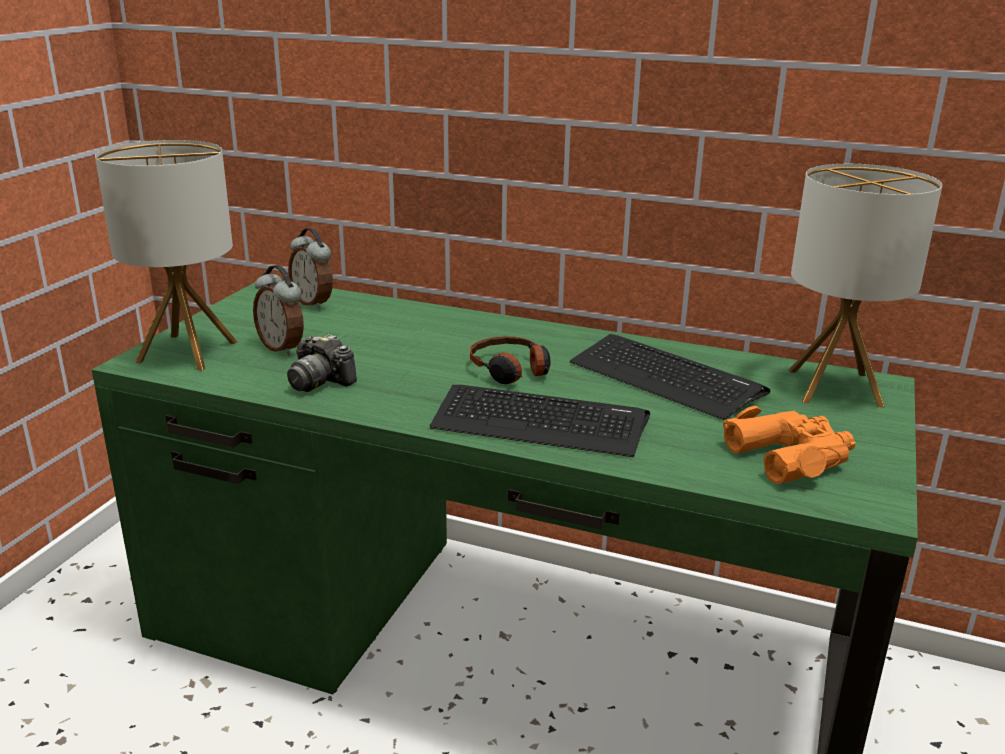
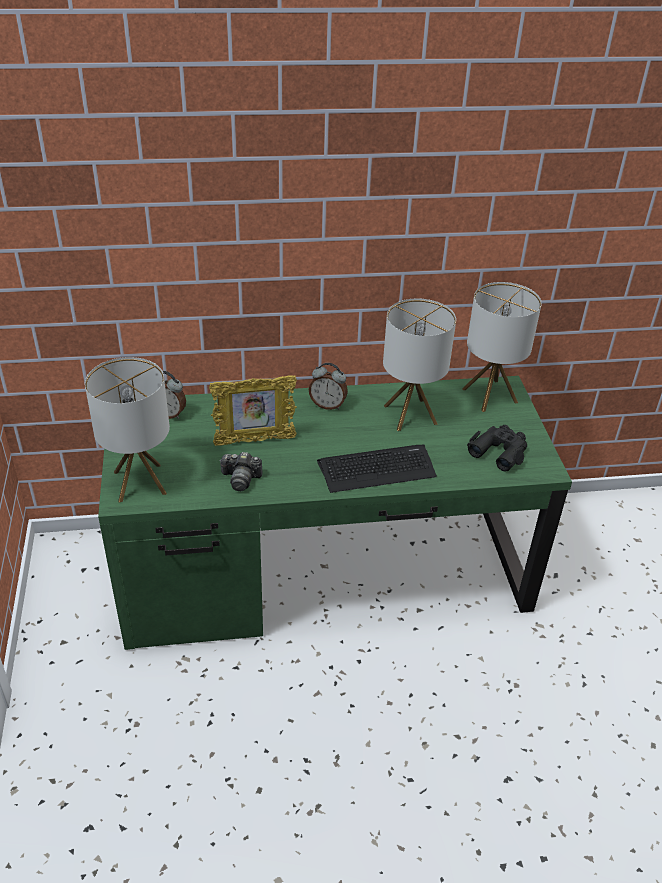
camera: 30 degrees left, 15 degrees up
alarm clock [253,265,304,356] -> alarm clock moved to [309,363,348,410]
headphones [470,336,550,384] -> none
keyboard [570,334,770,420] -> table lamp [383,298,456,431]
orange binoculars [723,406,856,484] -> black binoculars [467,425,527,472]
none -> picture frame [209,375,297,446]

